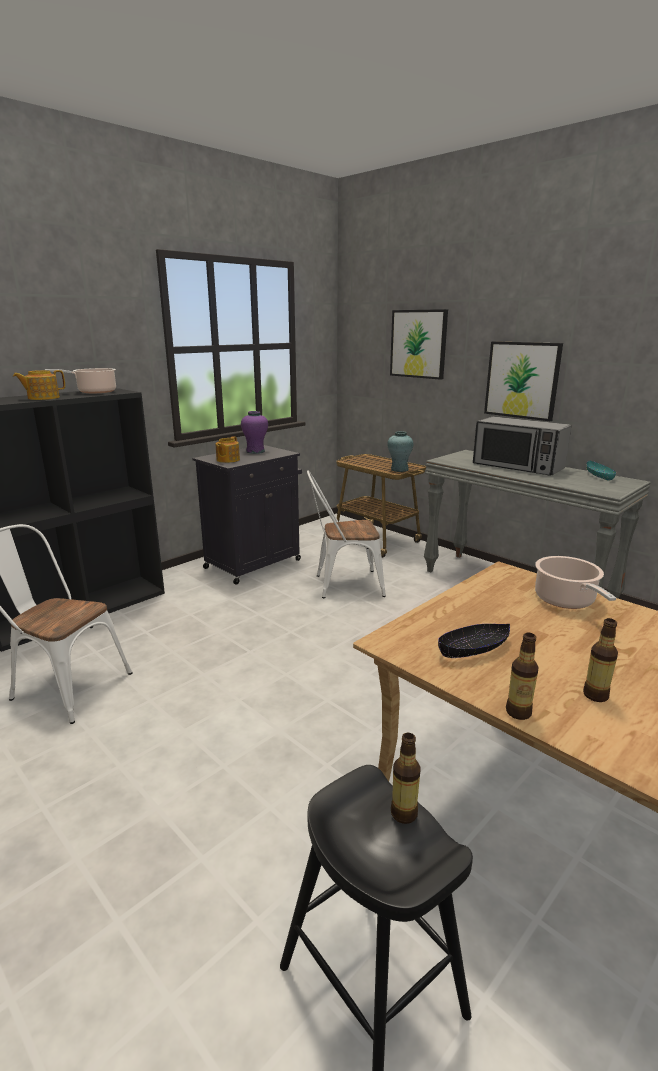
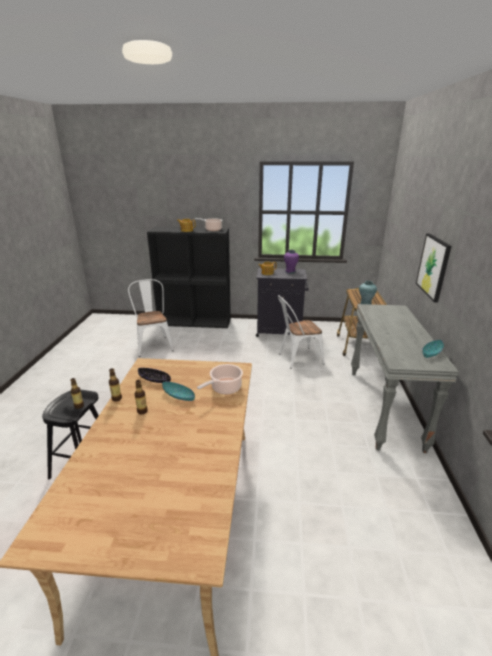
camera: 50 degrees right, 5 degrees up
white chair [307,470,386,598] -> white chair turned 60 degrees counterclockwise [278,295,325,369]
picture [390,309,448,380] -> none
microwave [473,417,571,476] -> none
none -> turquoise bowl [162,382,195,401]

